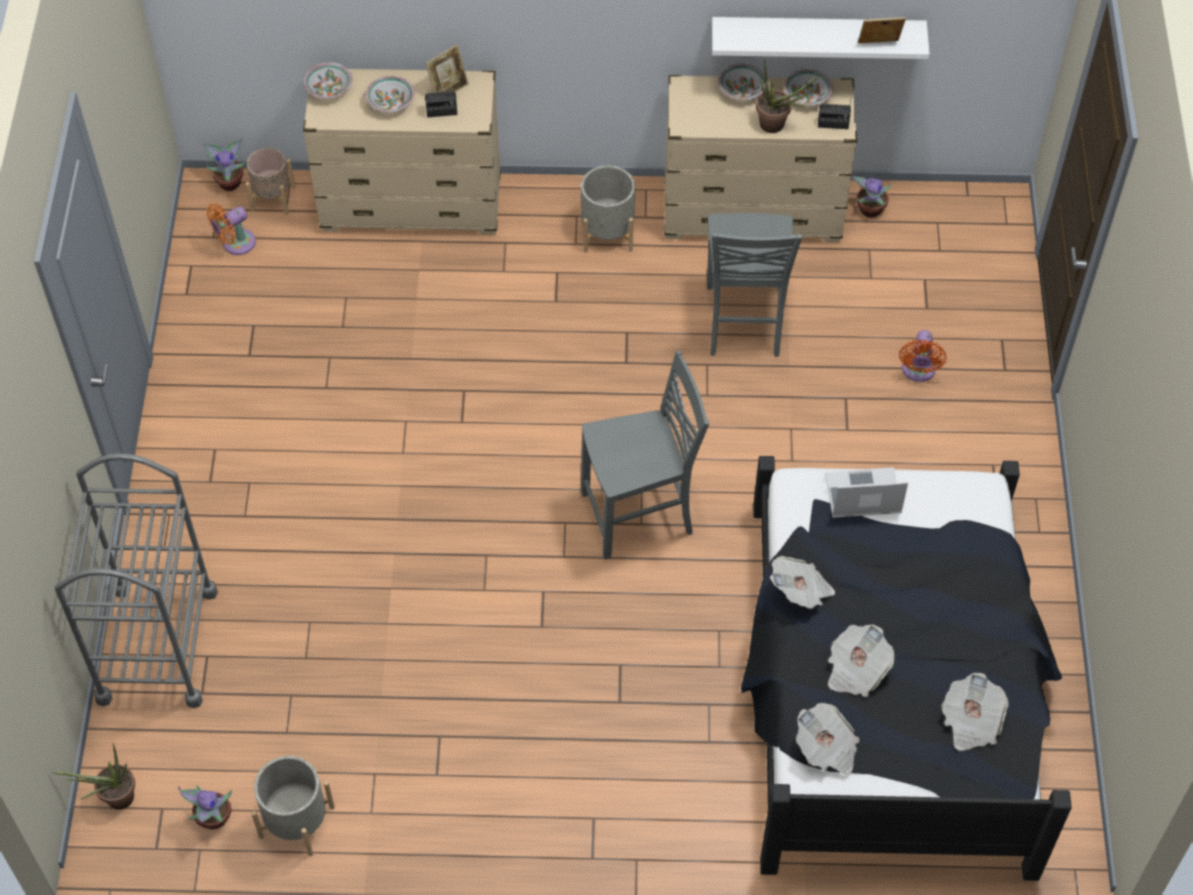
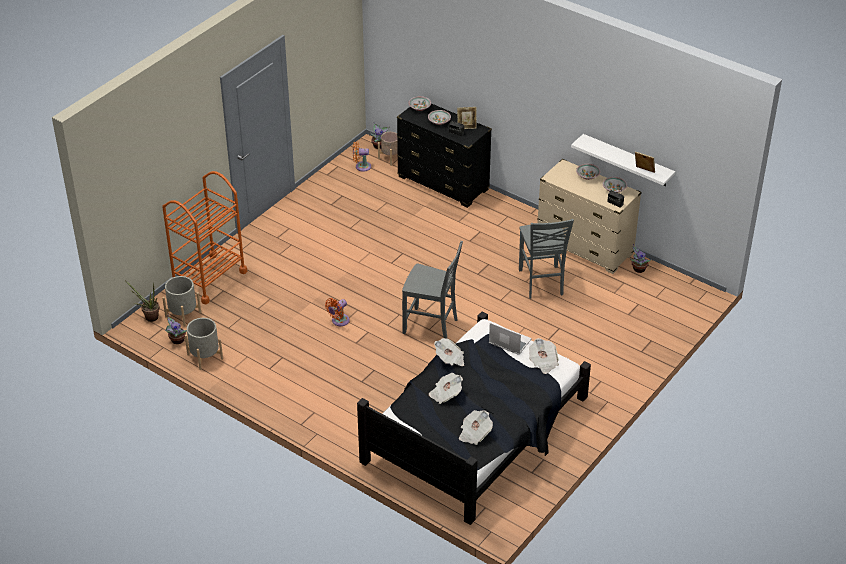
camera: 35 degrees right, 15 degrees down
grey cart [55,453,218,708] -> orange cart [162,171,247,304]
beige dresser [303,69,501,235] -> black dresser [397,103,492,208]
grey planter [581,165,635,253] -> grey planter moved to [162,276,201,327]
grey chair [707,213,802,357] -> grey chair turned 45 degrees counterclockwise [519,219,574,299]
potted plant [756,60,818,133] -> none
newspaper [796,703,860,775] -> newspaper moved to [529,338,559,374]
orange fan [899,330,946,382] -> orange fan moved to [325,298,350,326]

